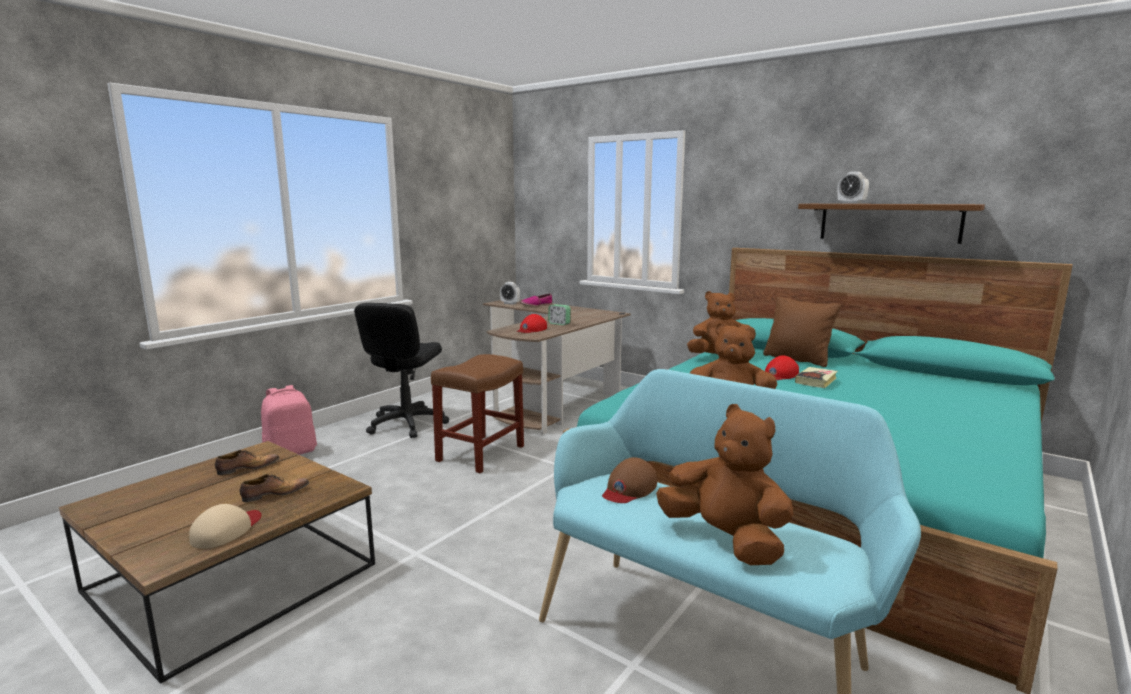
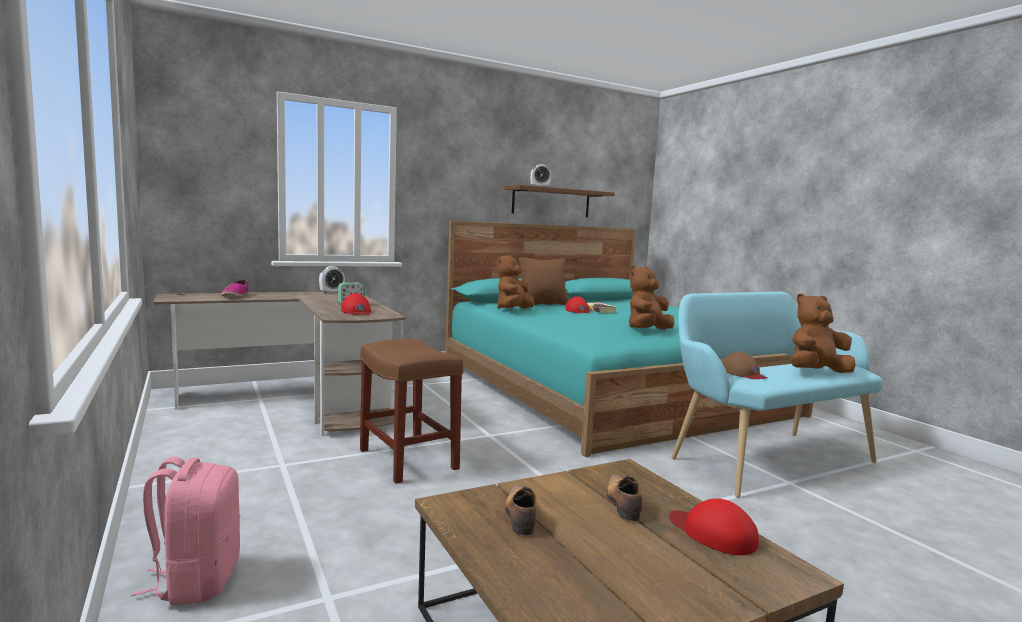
camera: 65 degrees left, 5 degrees down
beige cap [189,504,261,549] -> red cap [669,498,759,555]
black office chair [354,303,449,438] -> none
alarm clock [500,282,520,305] -> alarm clock moved to [319,266,345,294]

